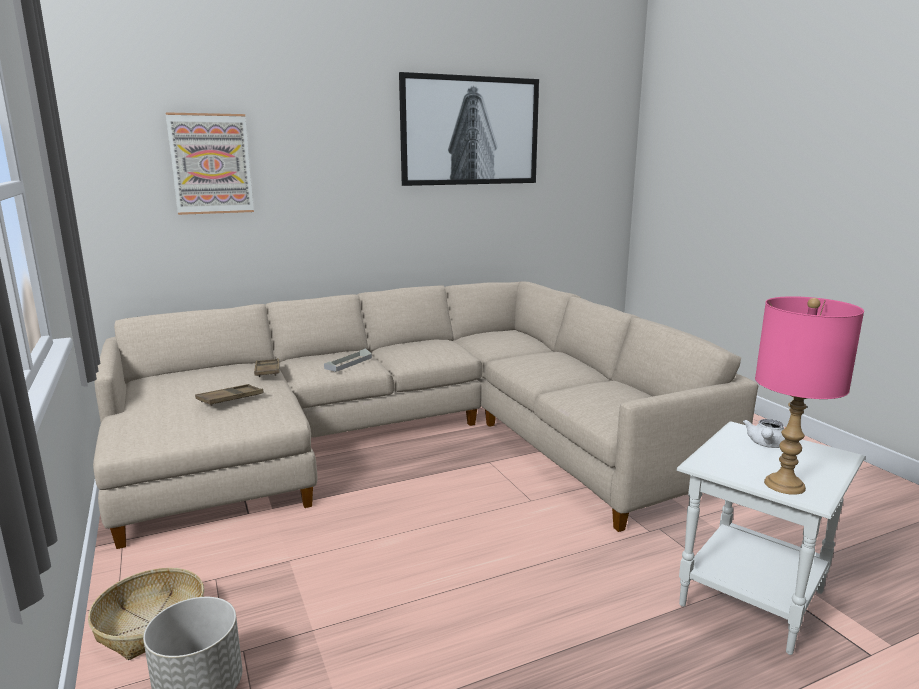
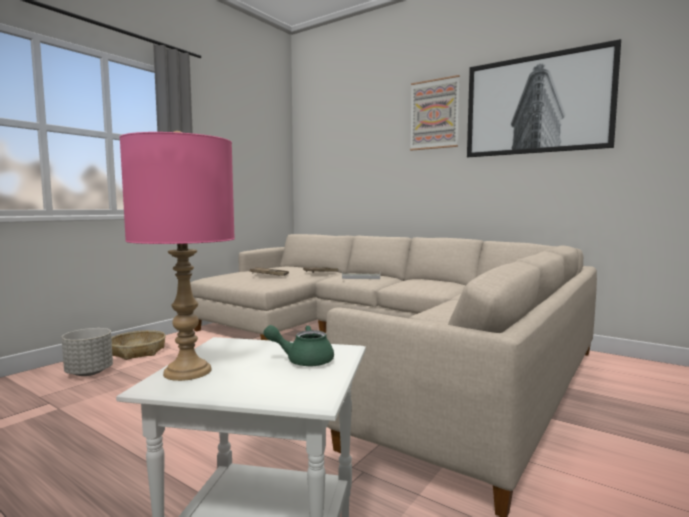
camera: 60 degrees right, 10 degrees down
picture [166,112,254,215] -> picture moved to [410,75,460,151]
white teapot [743,419,785,448] -> green teapot [263,325,334,366]

